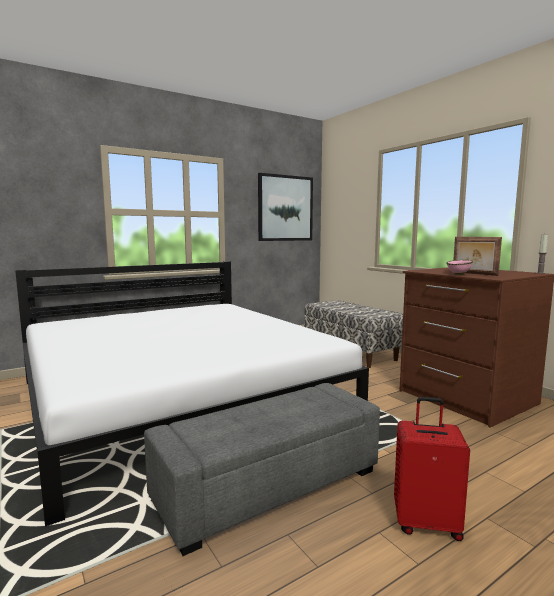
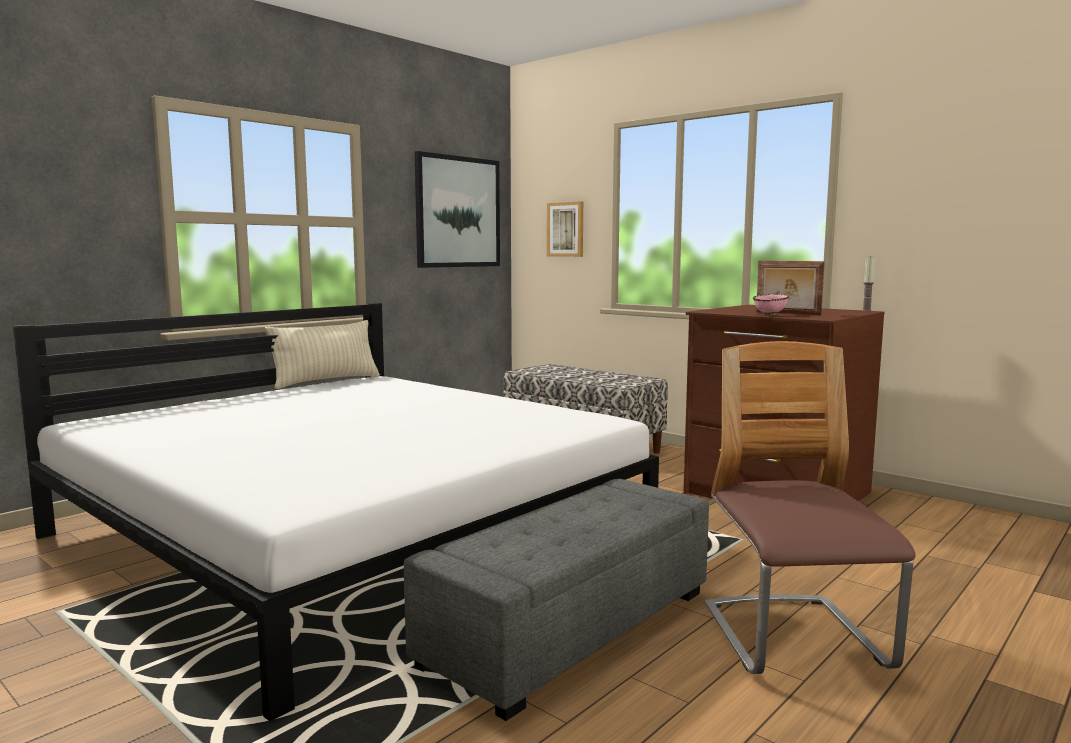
camera: 15 degrees left, 0 degrees up
red suitcase [394,397,470,541] -> chair [704,341,916,674]
none -> beige pillow [265,320,380,389]
none -> picture [547,201,583,257]

